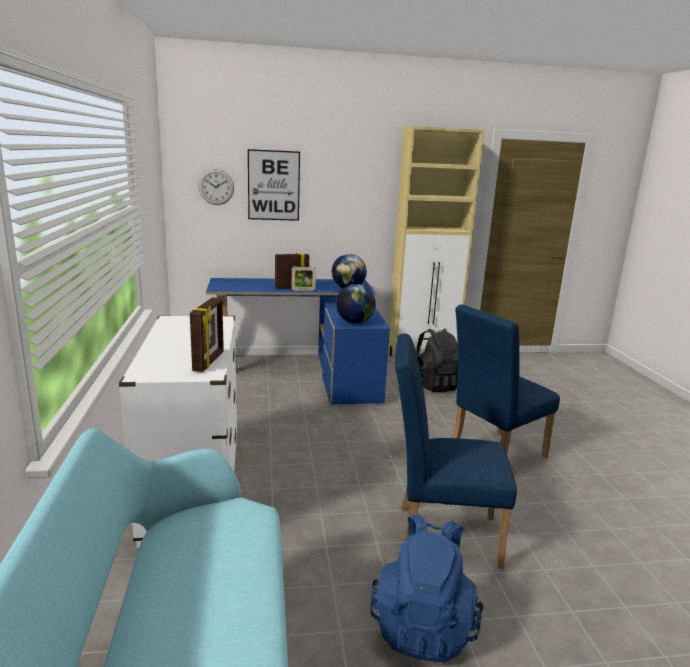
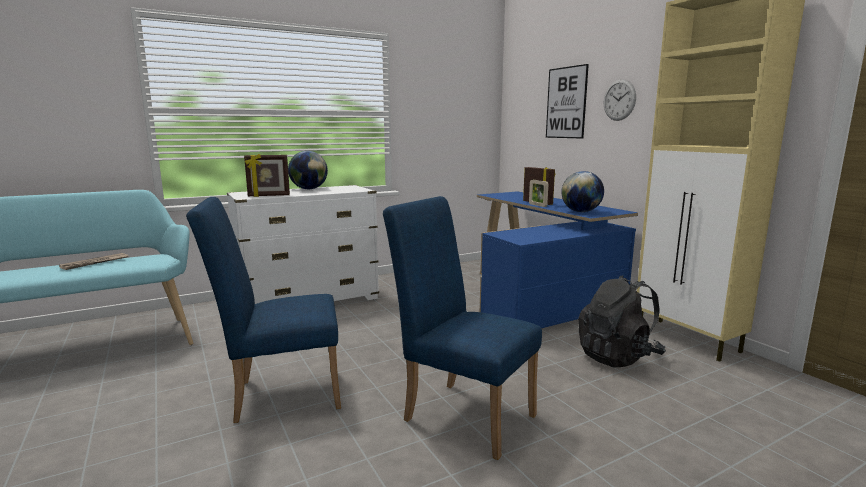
camera: 70 degrees right, 5 degrees down
wall clock [198,169,234,205] -> wall clock moved to [604,79,636,121]
globe [336,284,376,323] -> globe moved to [288,151,328,189]
blue backpack [370,514,483,663] -> none
blue chair [395,333,517,569] -> blue chair turned 90 degrees counterclockwise [186,197,341,423]
none -> newspaper [59,253,129,270]

